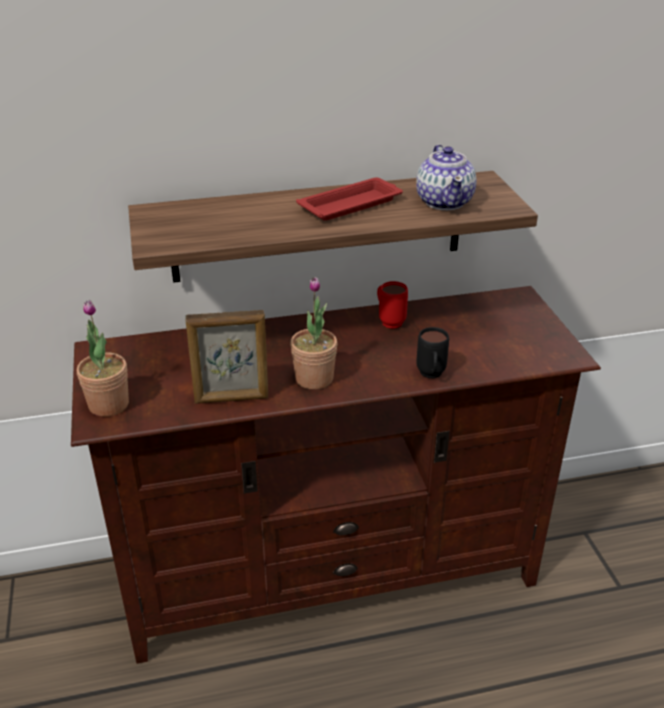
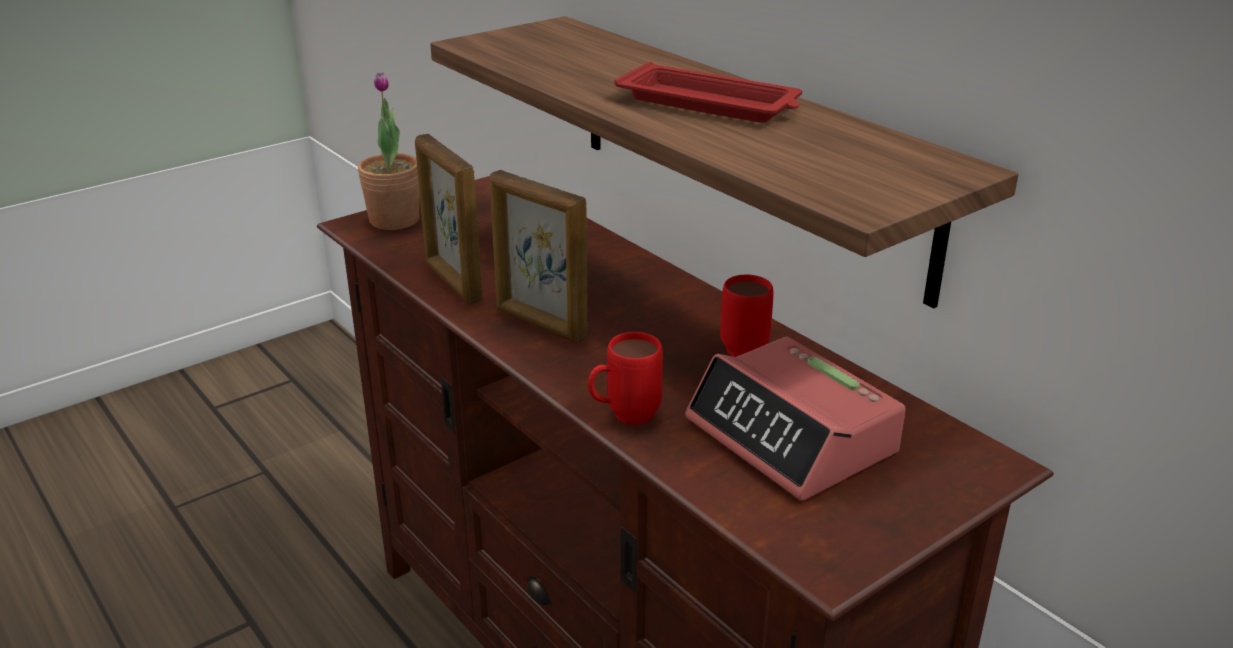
camera: 65 degrees right, 5 degrees down
potted plant [290,277,337,390] -> picture frame [490,170,588,343]
teapot [416,144,476,210] -> none
black mug [416,327,449,379] -> red mug [588,332,663,425]
none -> alarm clock [685,337,906,501]

